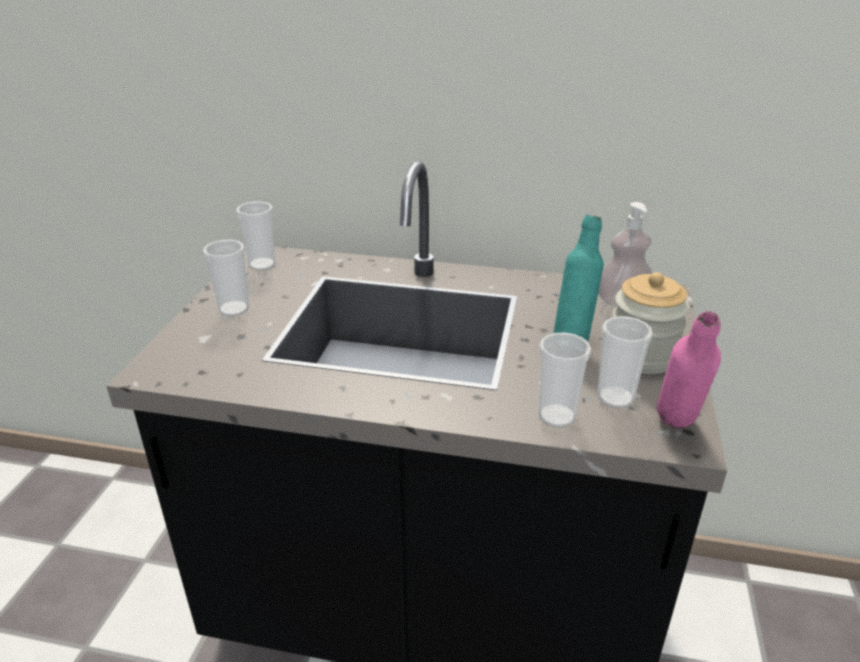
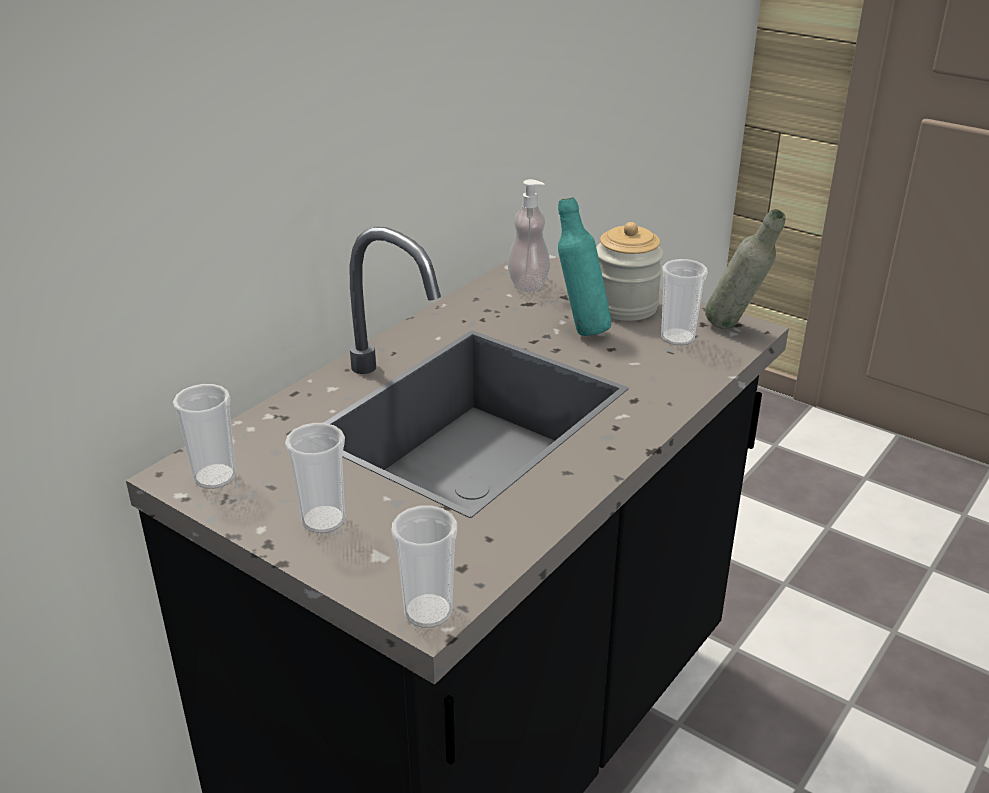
camera: 65 degrees left, 0 degrees up
cup [538,332,591,428] -> cup moved to [391,505,457,628]
pink bottle [657,311,721,428] -> grey bottle [705,209,786,329]

